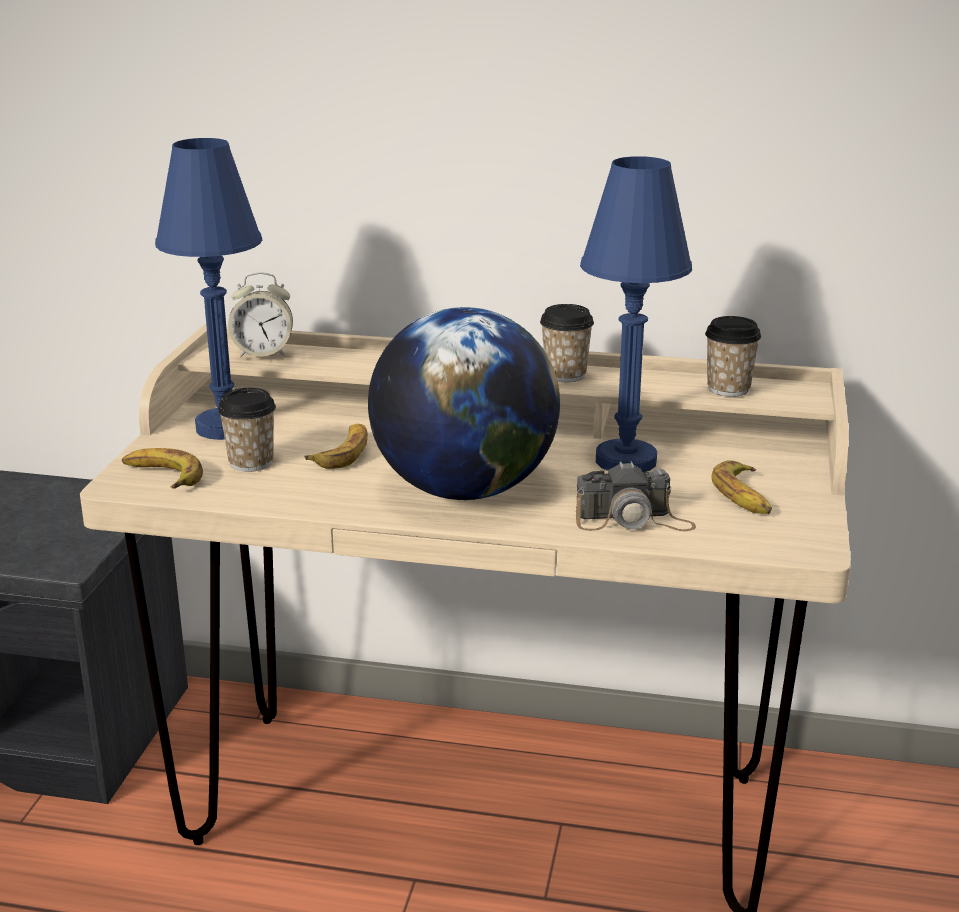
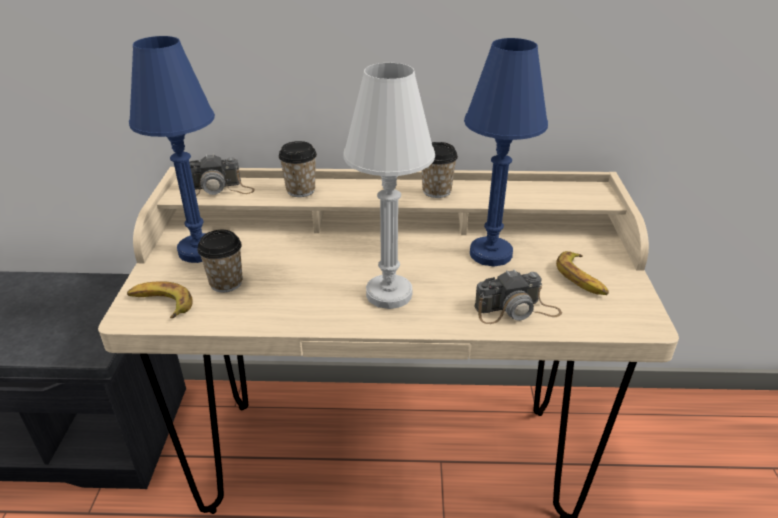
camera: 10 degrees left, 10 degrees up
alarm clock [228,272,293,357] -> camera [189,154,255,196]
banana [304,424,368,469] -> none
globe [368,307,560,500] -> white table lamp [344,63,435,309]
cup [705,316,761,397] -> cup moved to [279,141,317,197]

